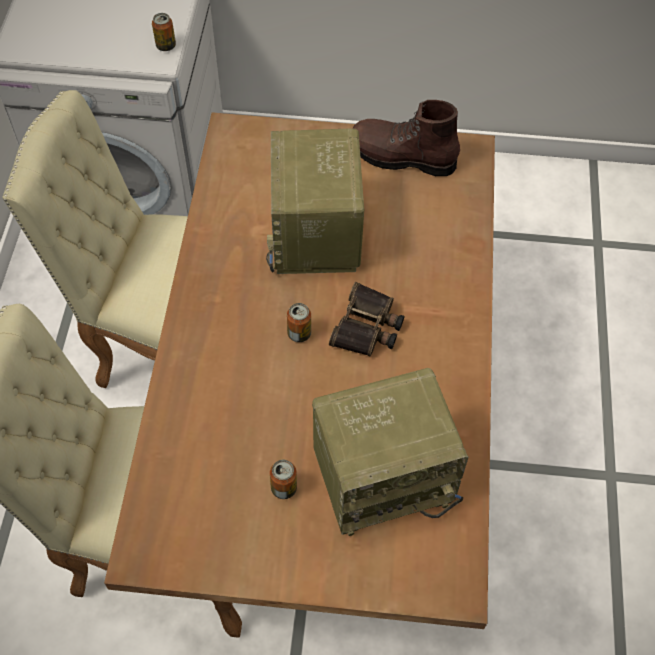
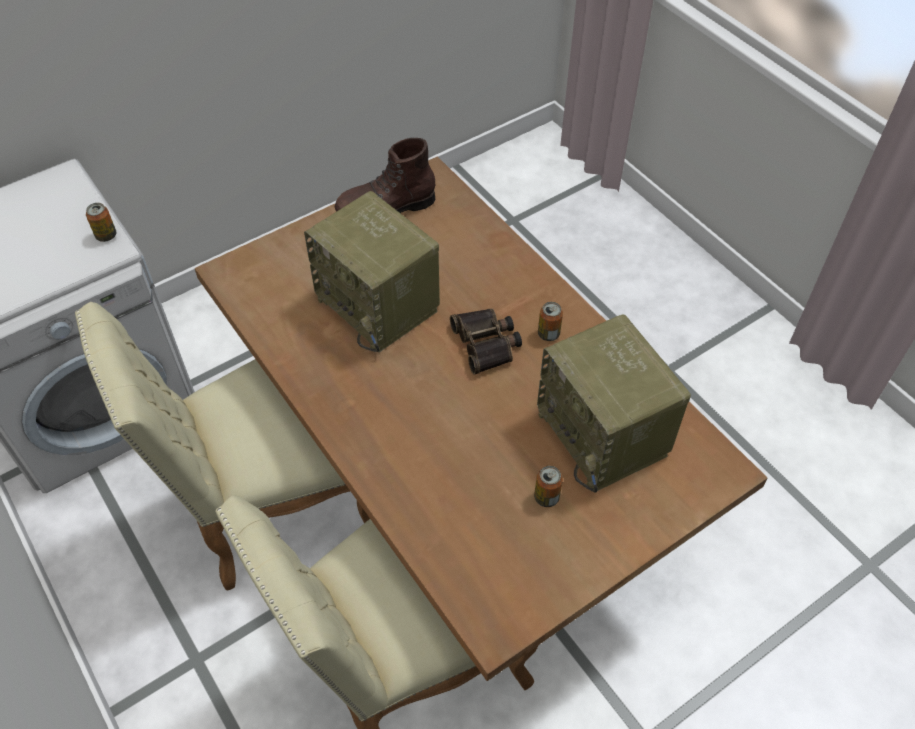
camera: 40 degrees left, 5 degrees down
can [287,303,311,342] -> can moved to [538,302,563,341]
radio [312,368,469,536] -> radio turned 120 degrees clockwise [537,314,691,493]

